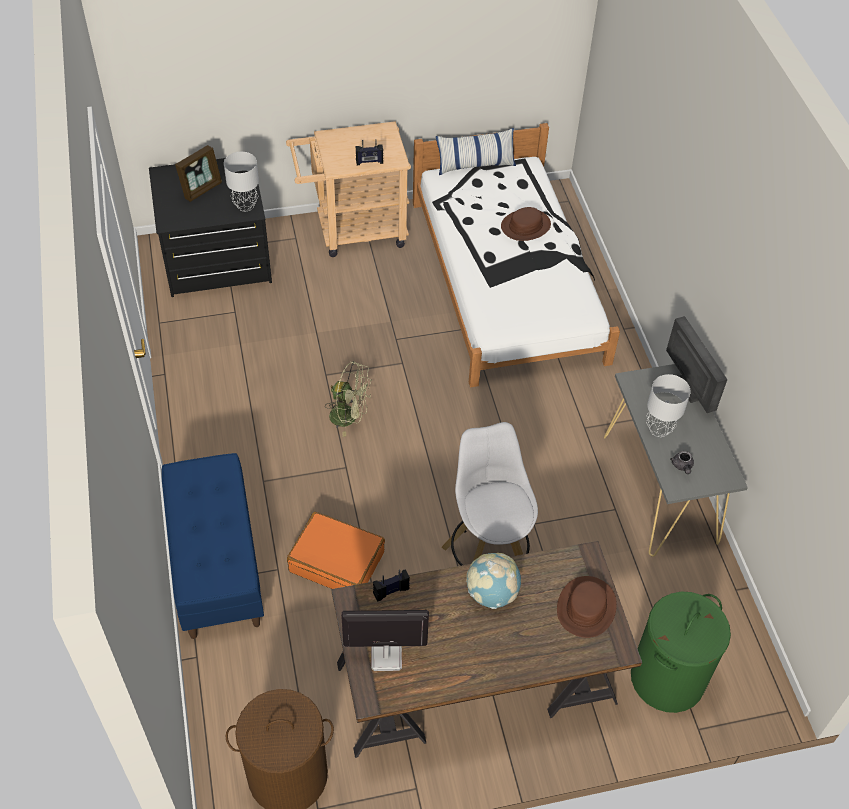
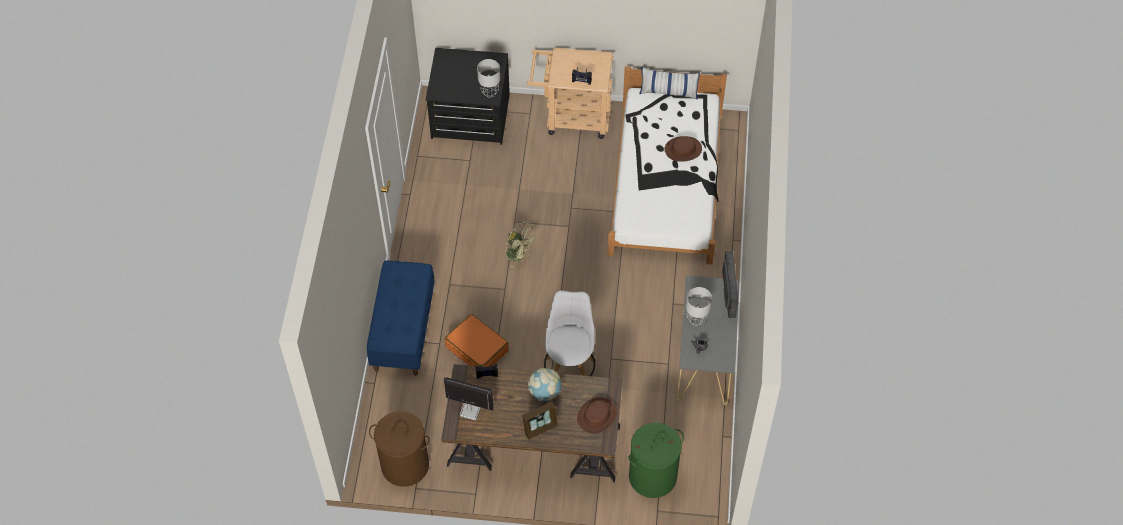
camera: 20 degrees right, 5 degrees up
picture frame [175,145,222,202] -> picture frame moved to [522,401,558,440]

